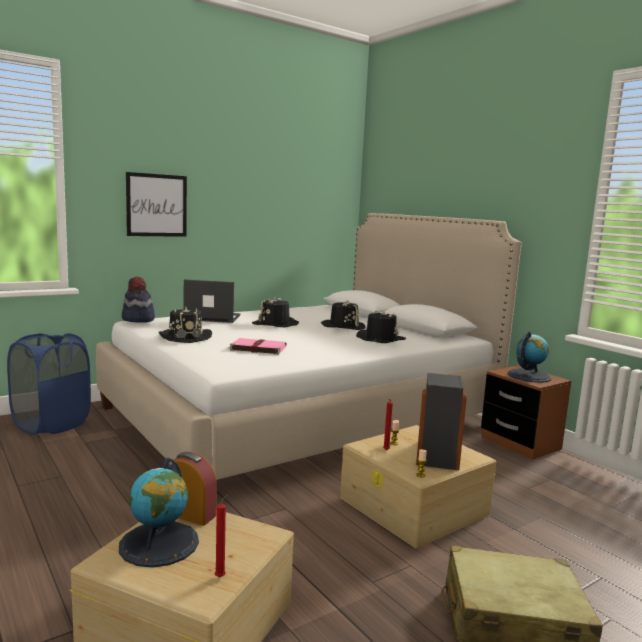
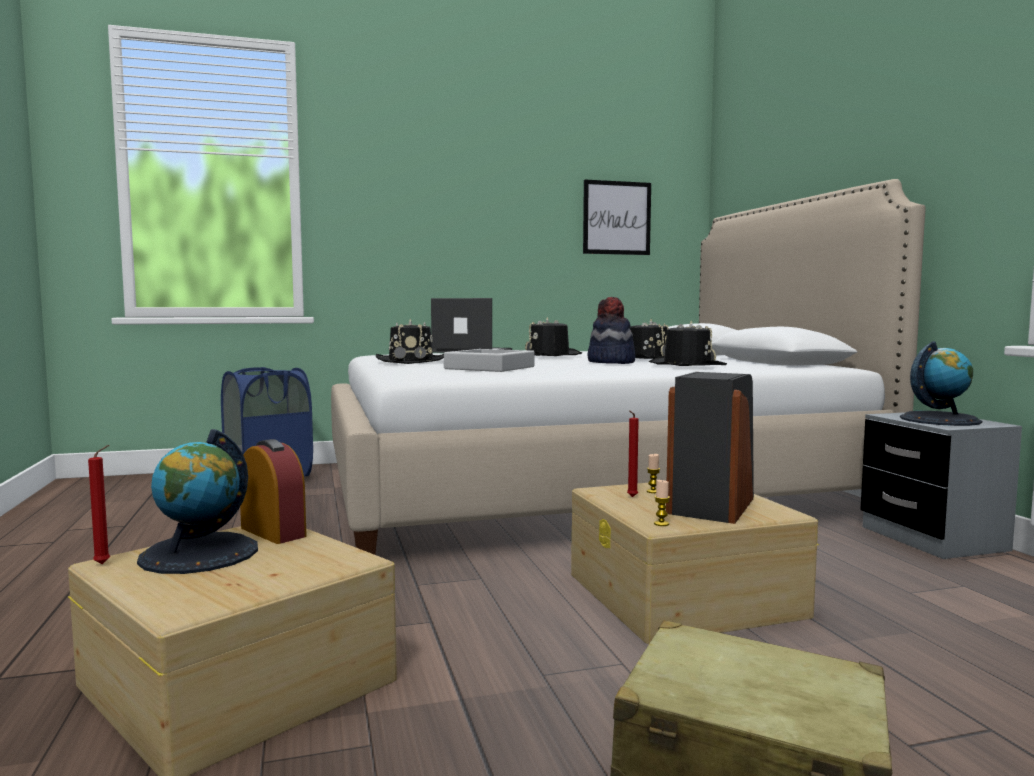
camera: 20 degrees right, 5 degrees down
hat [122,277,155,323] -> hat moved to [588,297,635,364]
picture [126,172,187,237] -> picture moved to [583,180,651,255]
red candle [215,494,228,577] -> red candle moved to [88,445,110,564]
pink book [228,338,287,355] -> grey tray [444,349,535,372]
brown nightstand [481,365,571,460] -> grey nightstand [860,412,1022,559]

